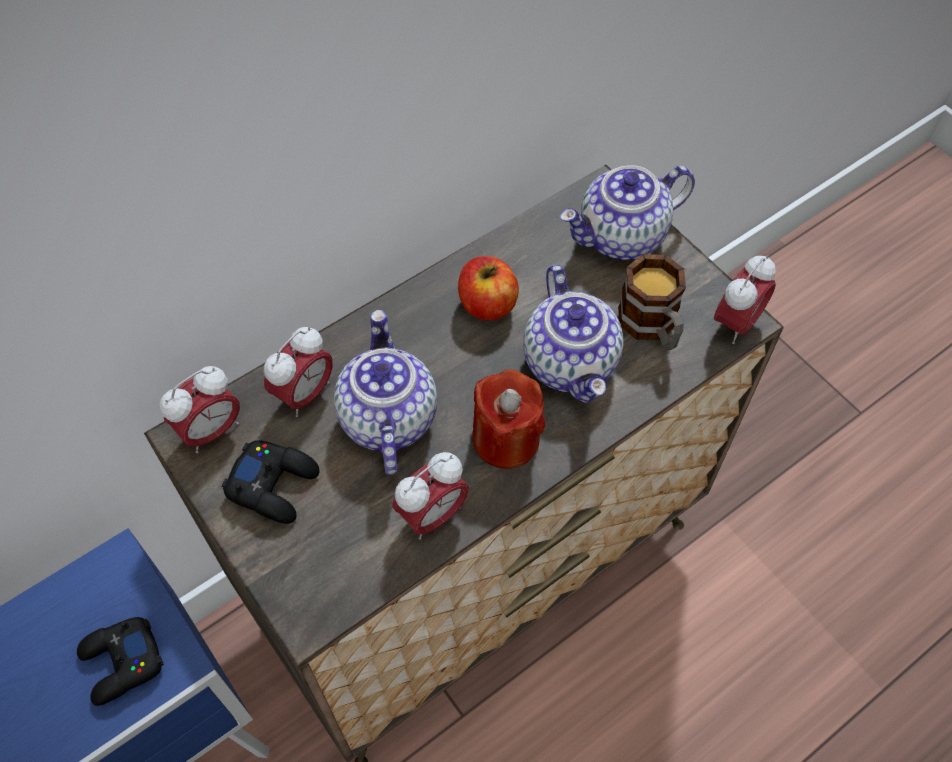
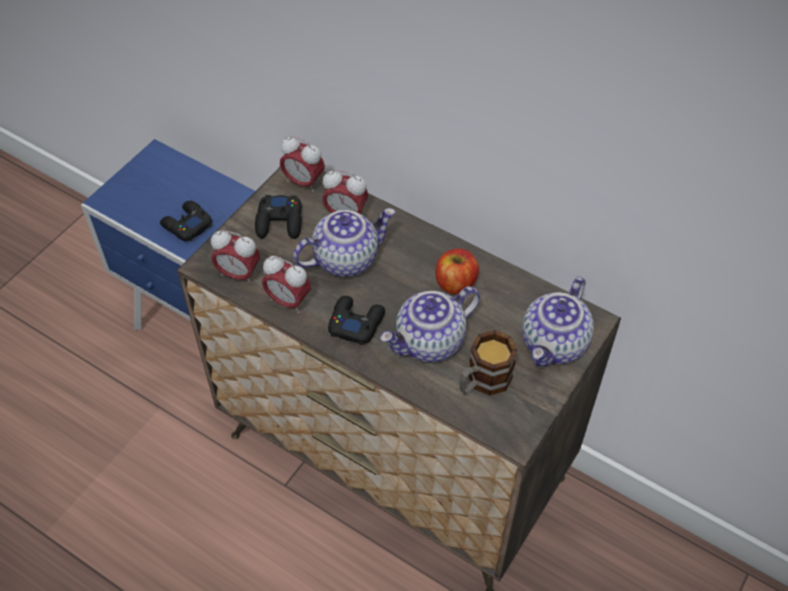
camera: 70 degrees right, 5 degrees down
red candle [473,369,546,469] -> black game controller [328,296,385,345]
teapot [560,166,695,260] -> teapot turned 105 degrees counterclockwise [522,277,594,367]
alarm clock [714,255,776,344] -> alarm clock moved to [211,230,260,284]

